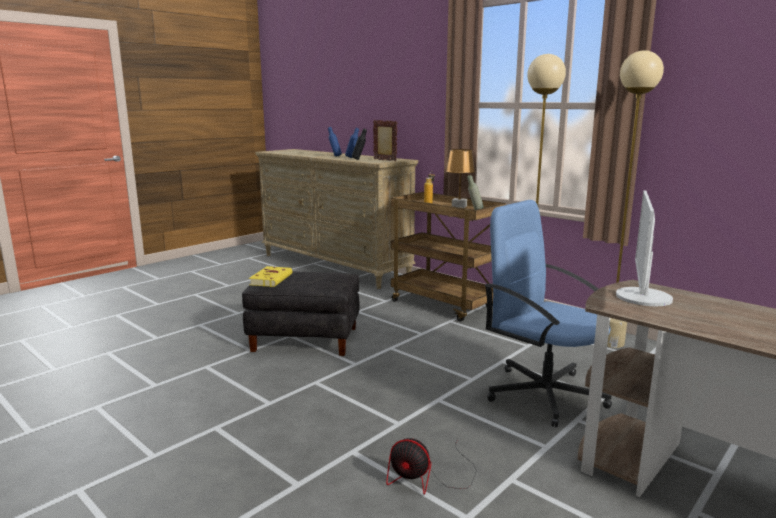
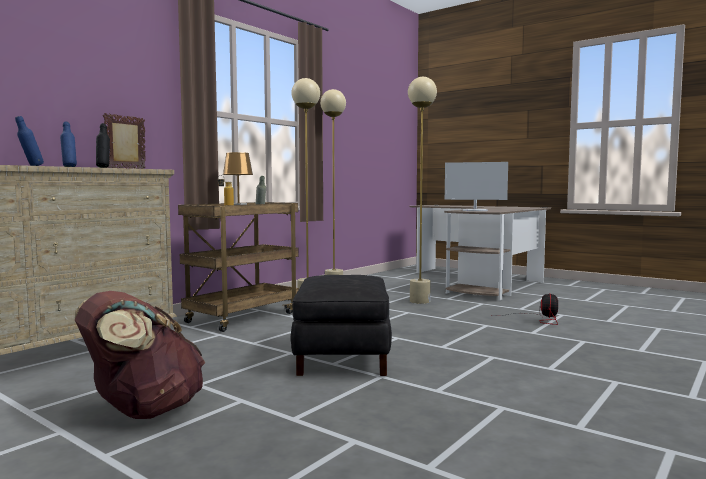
camera: 95 degrees left, 10 degrees down
yellow book [249,266,292,287] -> none
blue office chair [484,200,612,428] -> beige floor lamp [408,77,437,304]
none -> brown backpack [75,291,205,419]

